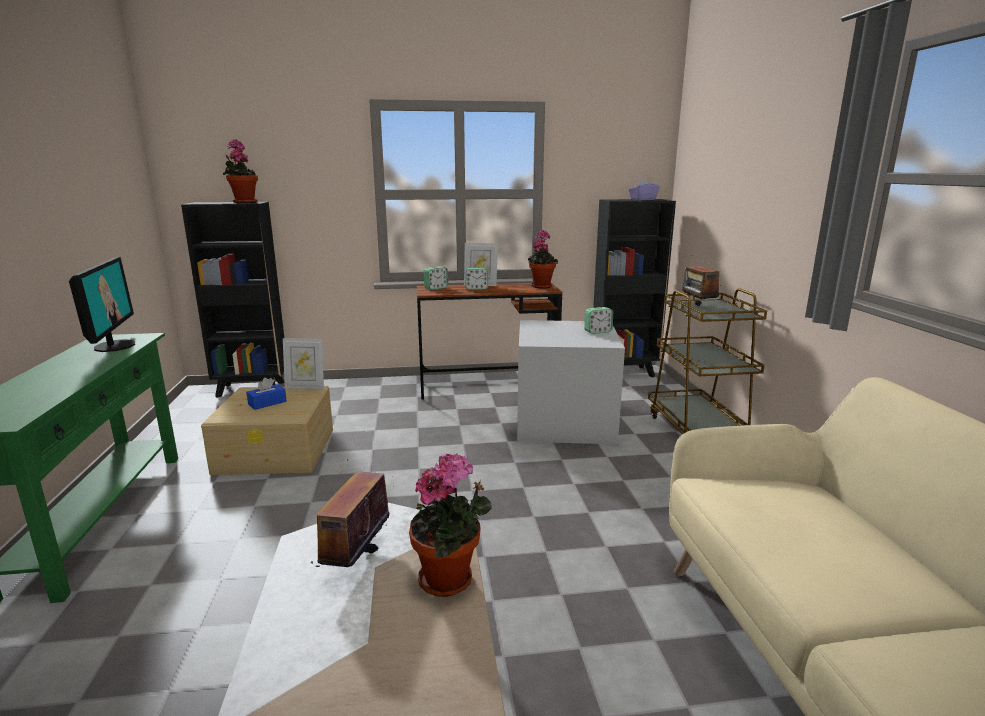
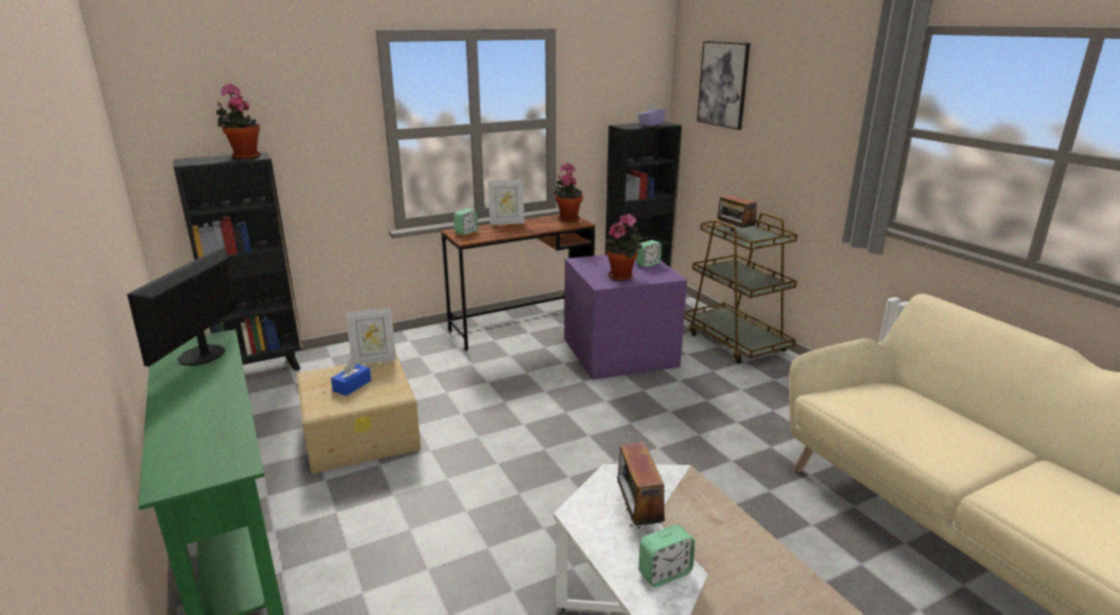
camera: 20 degrees left, 5 degrees up
monitor [69,257,135,352] -> monitor turned 135 degrees counterclockwise [127,247,237,367]
potted plant [409,453,492,597] -> potted plant moved to [606,214,642,281]
alarm clock [465,267,488,290] -> alarm clock moved to [639,524,695,588]
grey storage box [517,320,625,444] -> purple storage box [565,255,687,380]
none -> picture [697,41,750,130]

